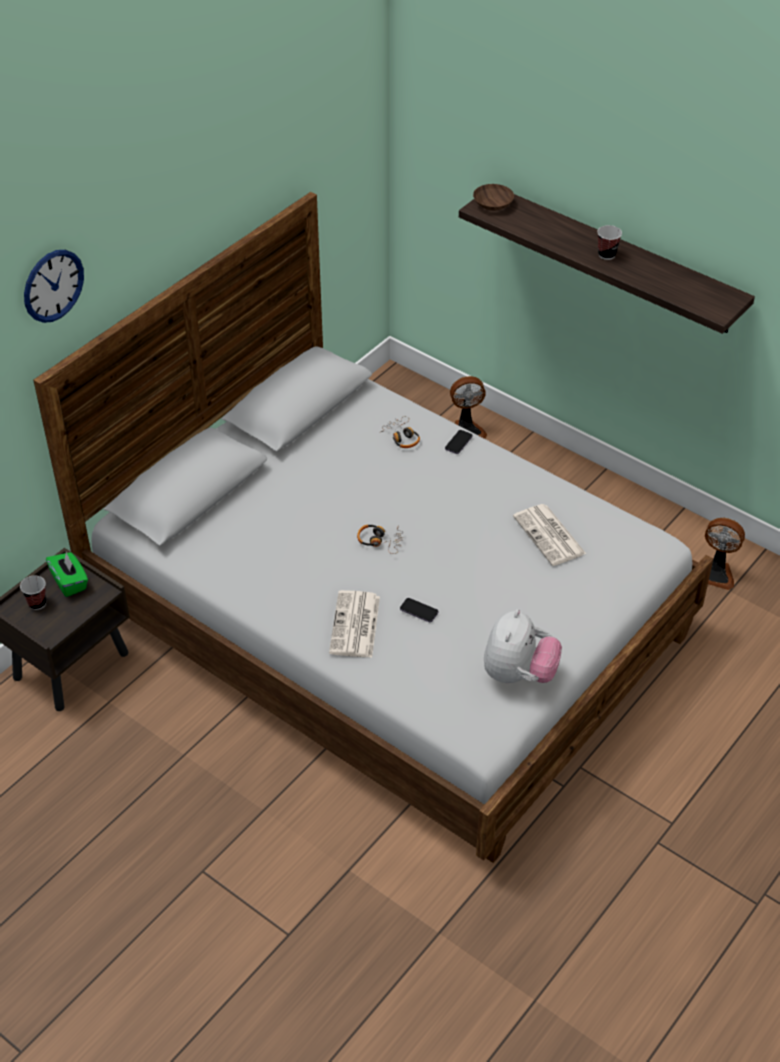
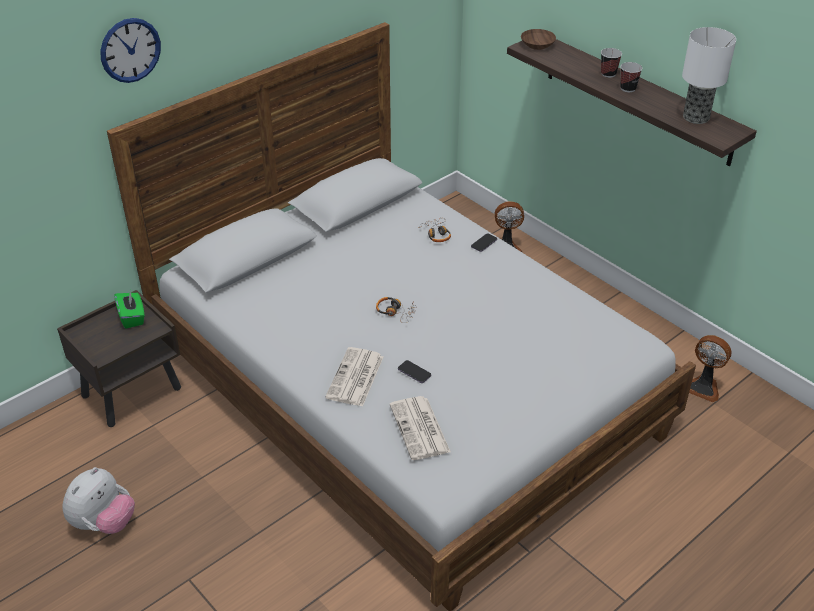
camera: 10 degrees right, 5 degrees down
cup [20,576,46,610] -> cup moved to [601,48,622,78]
plush toy [484,609,562,683] -> plush toy moved to [62,467,135,534]
newspaper [513,504,586,566] -> newspaper moved to [390,396,451,460]
none -> table lamp [682,27,736,124]

